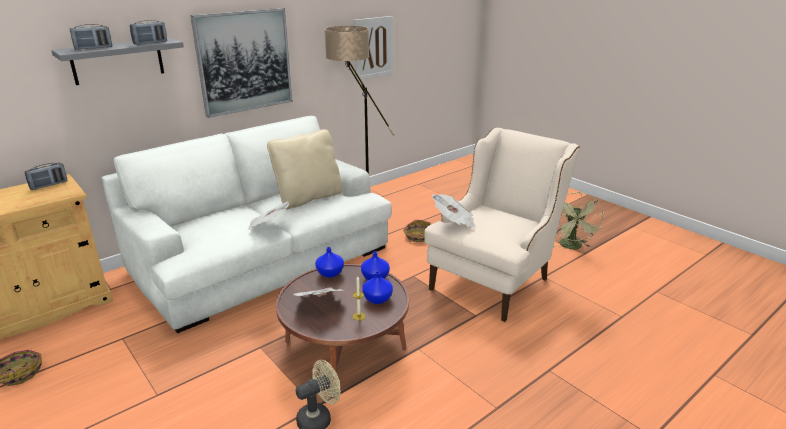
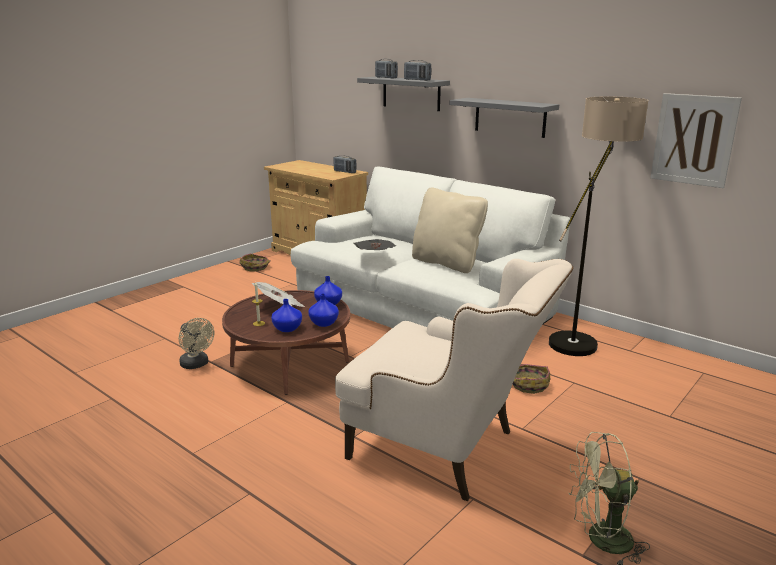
camera: 80 degrees right, 5 degrees down
picture [190,8,293,118] -> grey shelf [450,98,559,138]
newspaper [432,194,476,228] -> none

